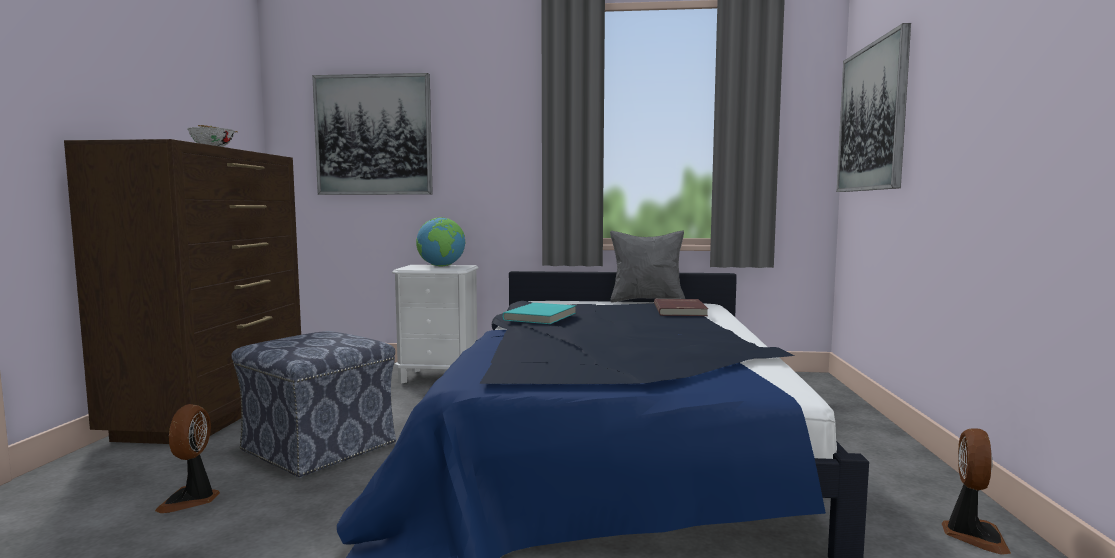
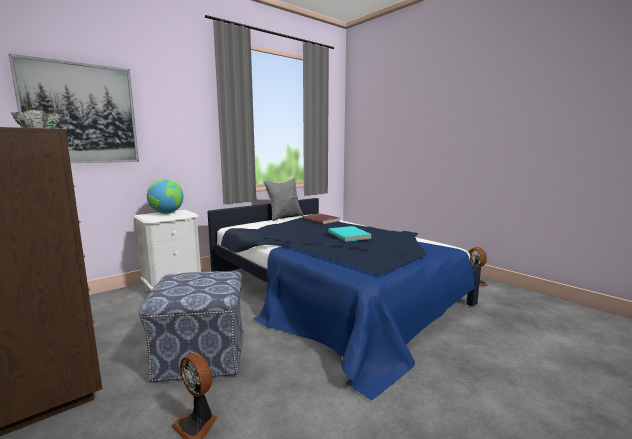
camera: 45 degrees left, 5 degrees up
turquoise book [503,303,576,324] -> turquoise book moved to [328,226,372,242]
picture [837,23,911,192] -> none

